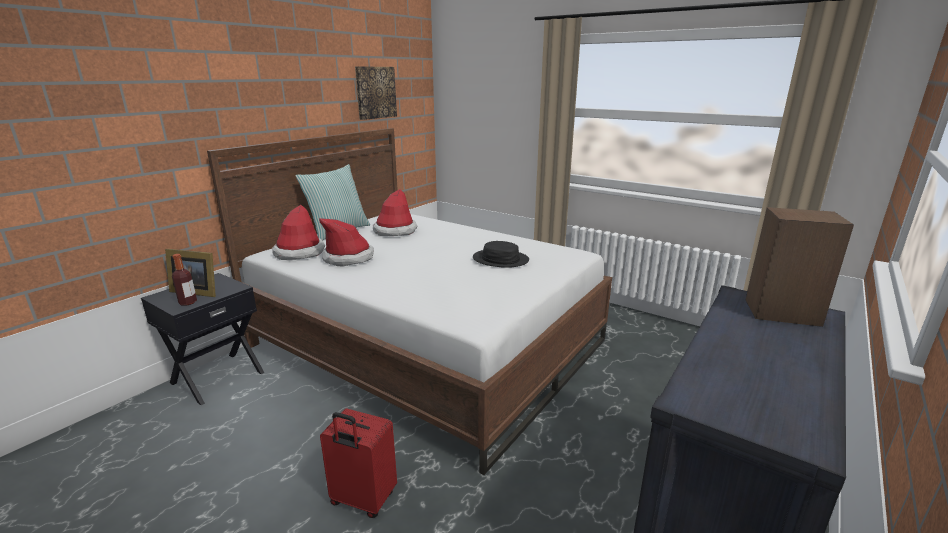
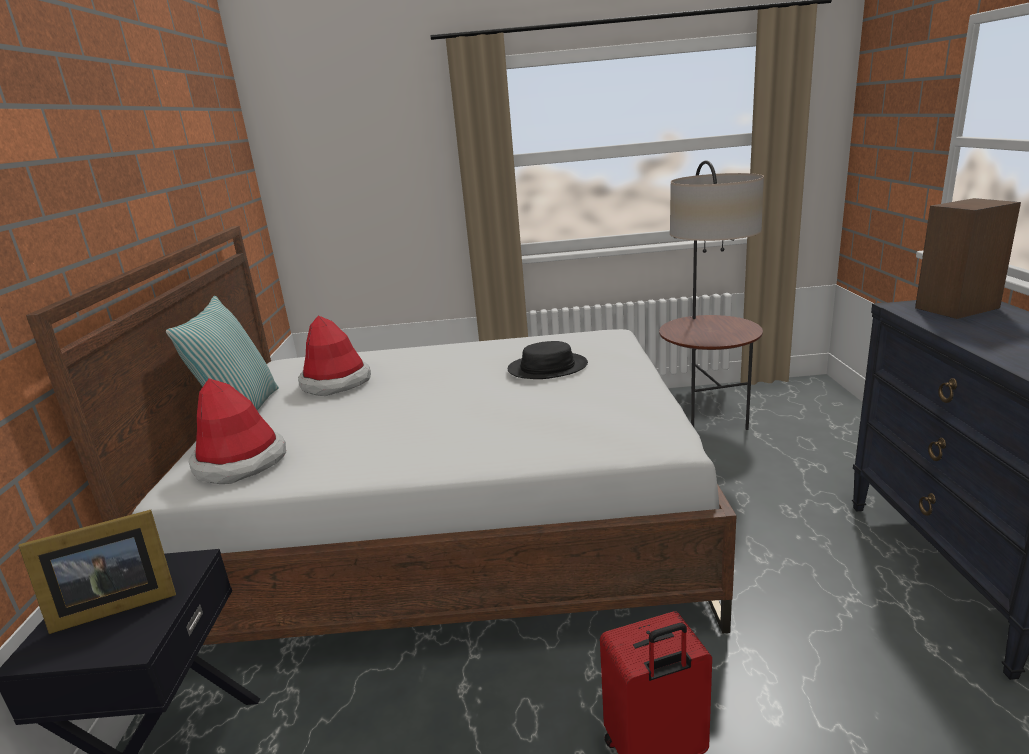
camera: 35 degrees left, 0 degrees up
bottle [172,254,197,306] -> none
hat [319,218,374,267] -> none
picture [355,66,397,120] -> none
none -> floor lamp [659,160,764,430]

